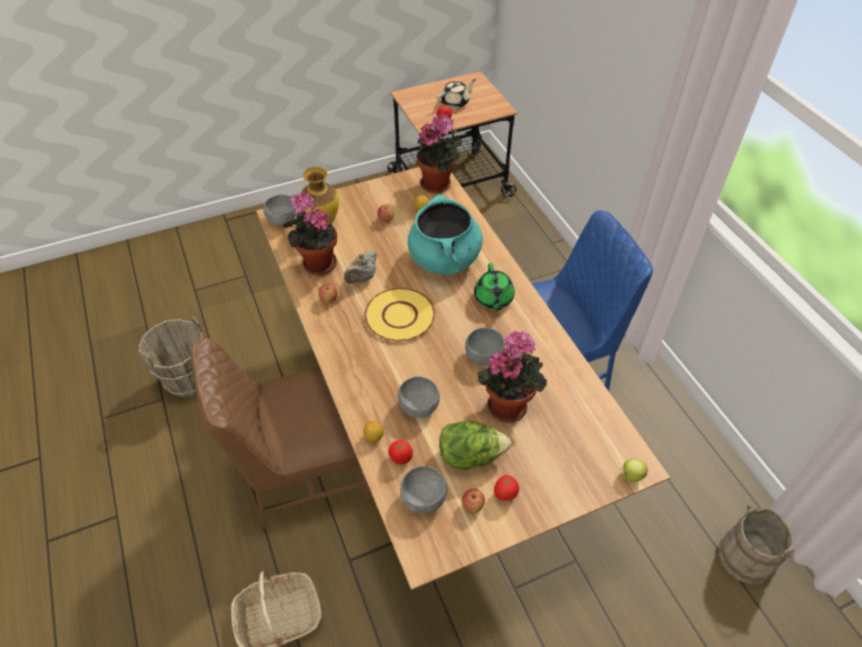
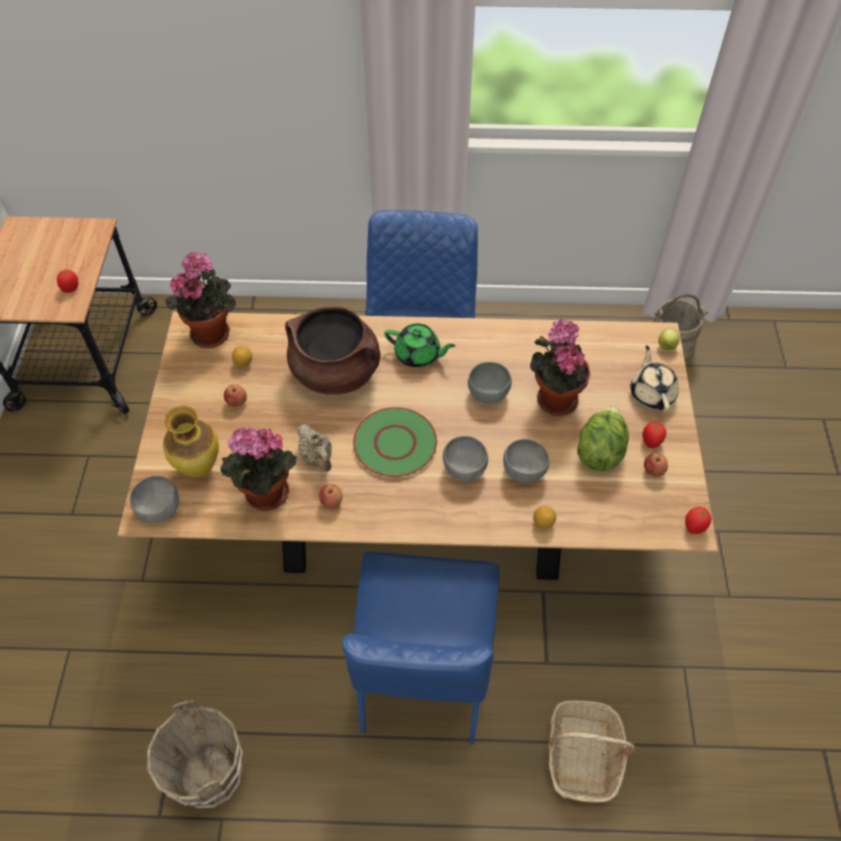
camera: 65 degrees left, 5 degrees up
brown chair [191,338,372,530] -> blue chair [342,551,499,744]
yellow plate [364,288,435,341] -> green plate [353,407,437,477]
tomato [388,440,413,465] -> tomato moved to [685,507,711,534]
grey bowl [400,466,447,513] -> grey bowl moved to [443,436,488,481]
turquoise cooking pot [408,195,483,275] -> brown cooking pot [285,307,381,395]
beige teapot [437,79,476,108] -> beige teapot moved to [630,345,679,412]

